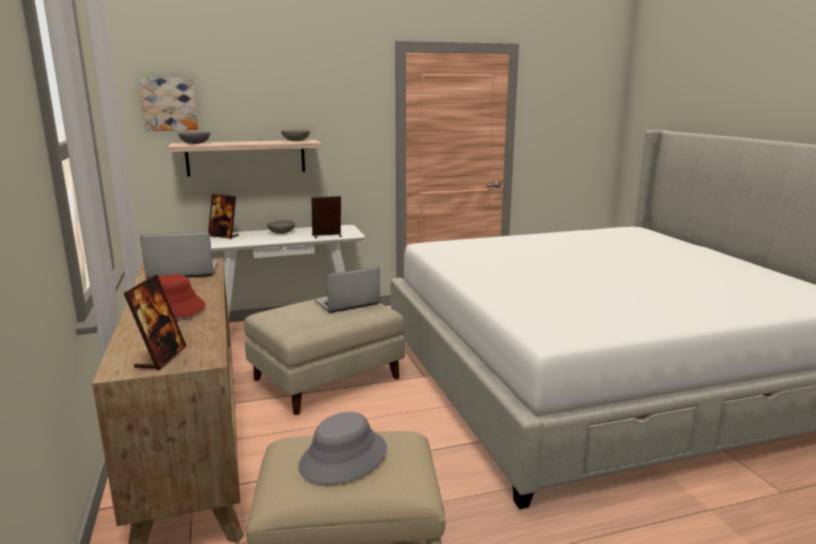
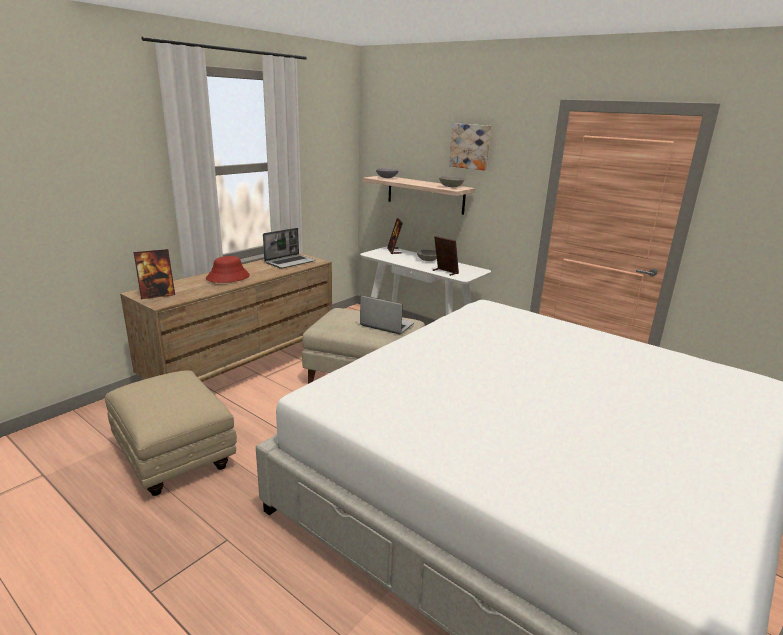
camera: 55 degrees right, 5 degrees up
picture [139,78,198,131] -> picture moved to [449,123,491,170]
laptop [140,232,217,279] -> laptop turned 90 degrees clockwise [263,228,316,269]
grey hat [298,412,387,485] -> none

